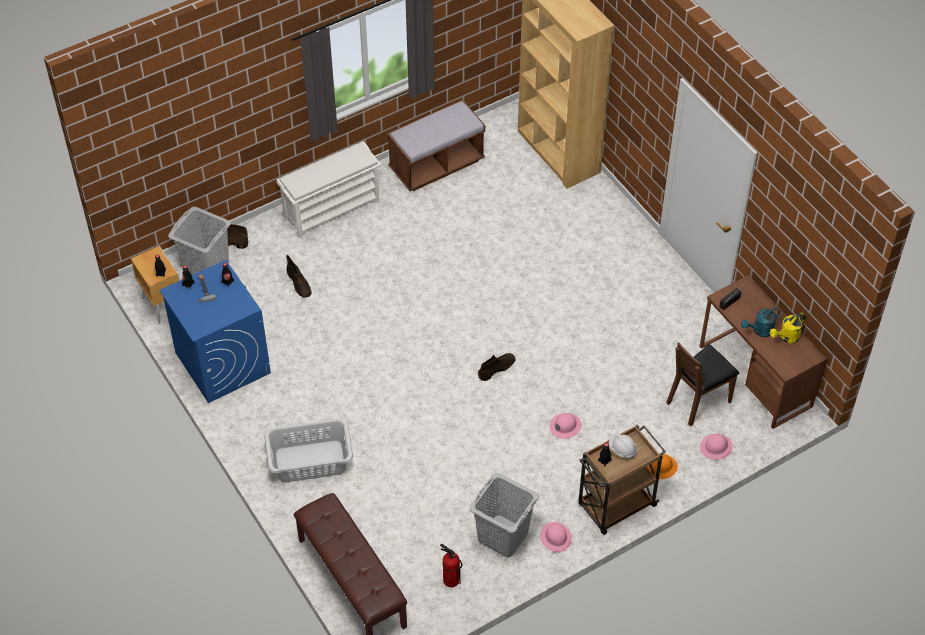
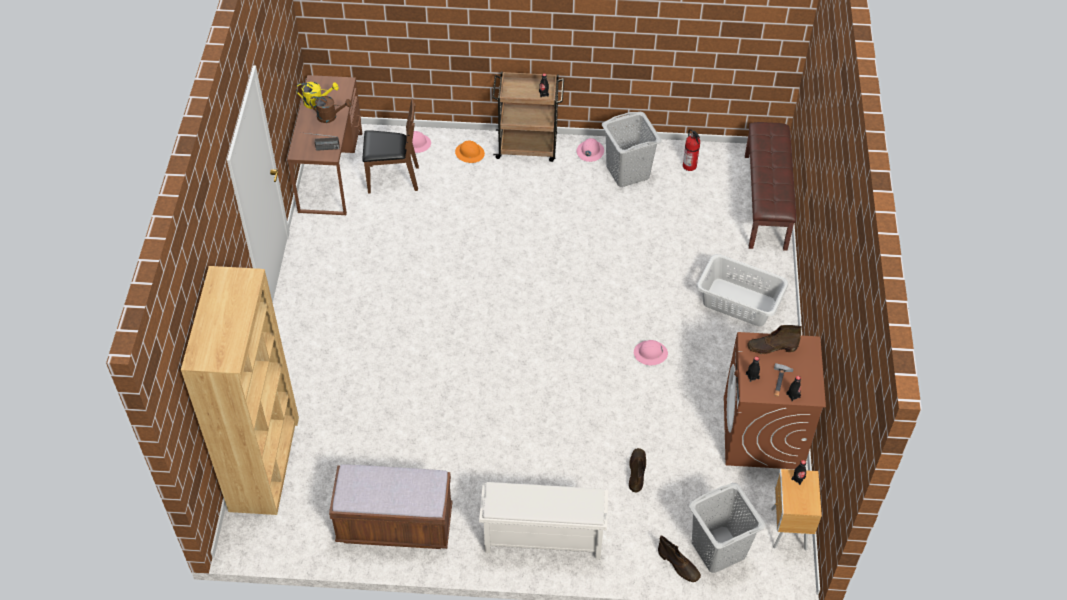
camera: 145 degrees left, 0 degrees up
blue washing machine [159,260,271,403] -> brown washing machine [724,332,826,469]
brown boot [478,353,516,381] -> brown boot moved to [747,325,802,354]
pink hard hat [549,413,581,439] -> pink hard hat moved to [634,340,668,365]
white hard hat [608,435,637,459] -> none
turquoise watering can [741,307,780,337] -> brown watering can [310,96,352,123]

